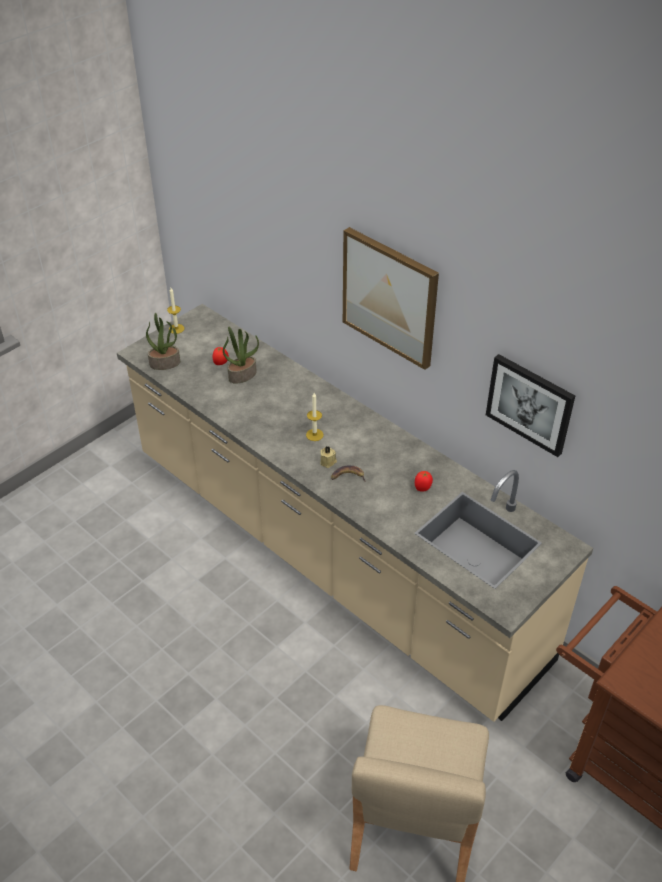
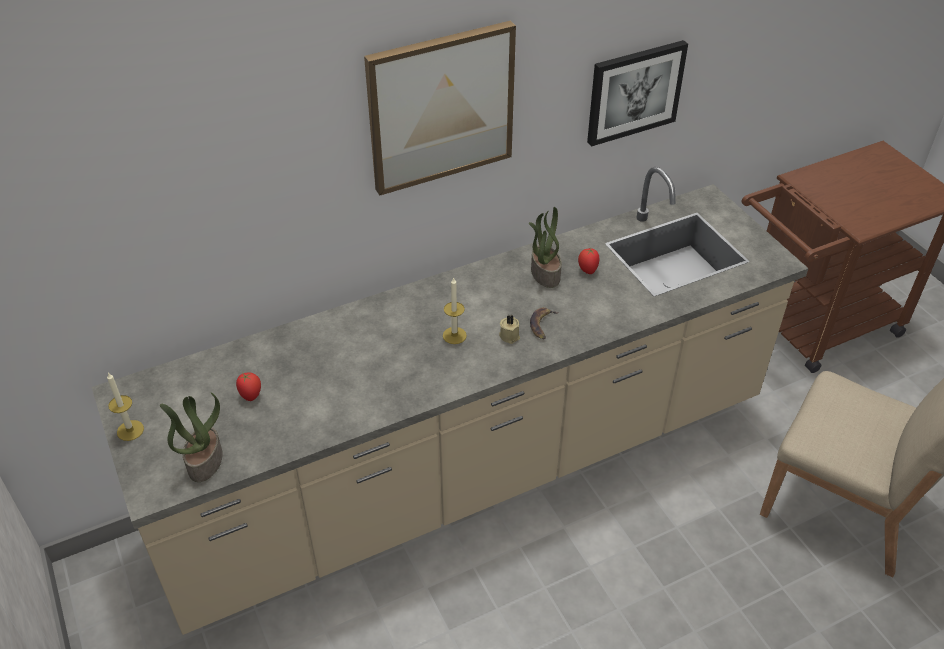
camera: 70 degrees left, 0 degrees up
potted plant [223,327,259,384] -> potted plant moved to [529,207,562,288]

